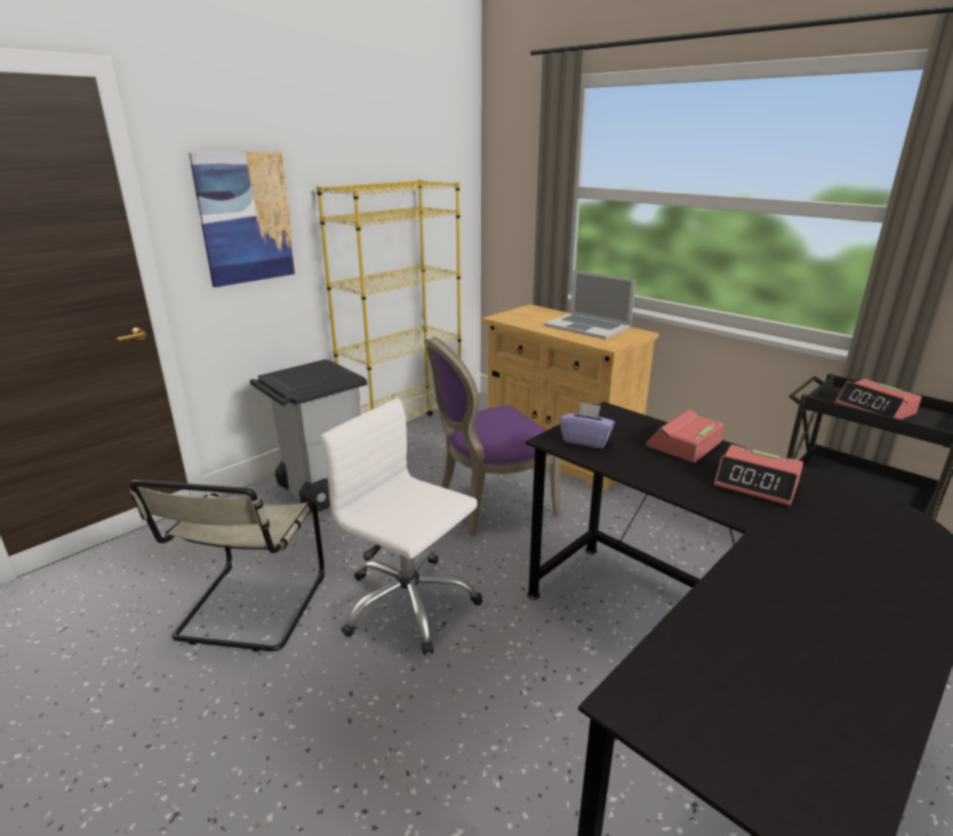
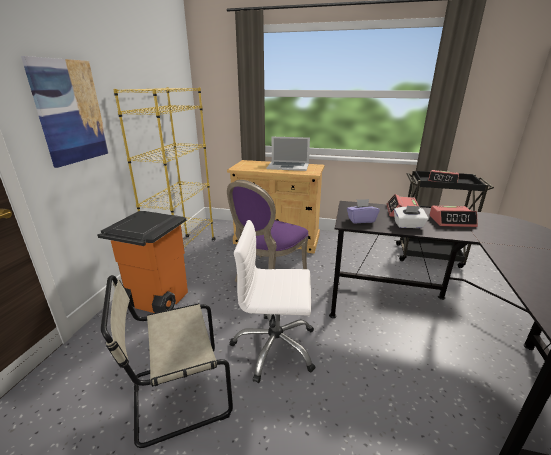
camera: 30 degrees left, 0 degrees up
beige chair [130,480,325,652] -> beige chair turned 90 degrees clockwise [101,275,233,448]
grey trash can [250,359,367,512] -> orange trash can [97,211,188,313]
none -> white tissue box [394,206,428,228]

